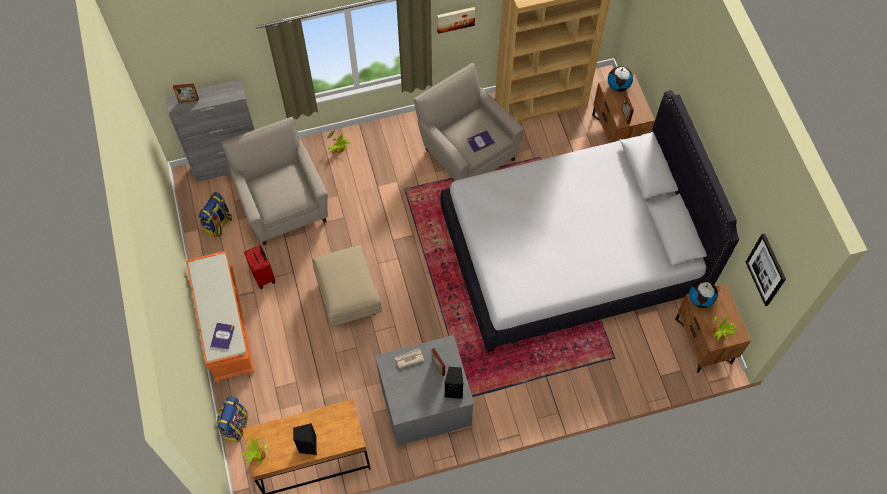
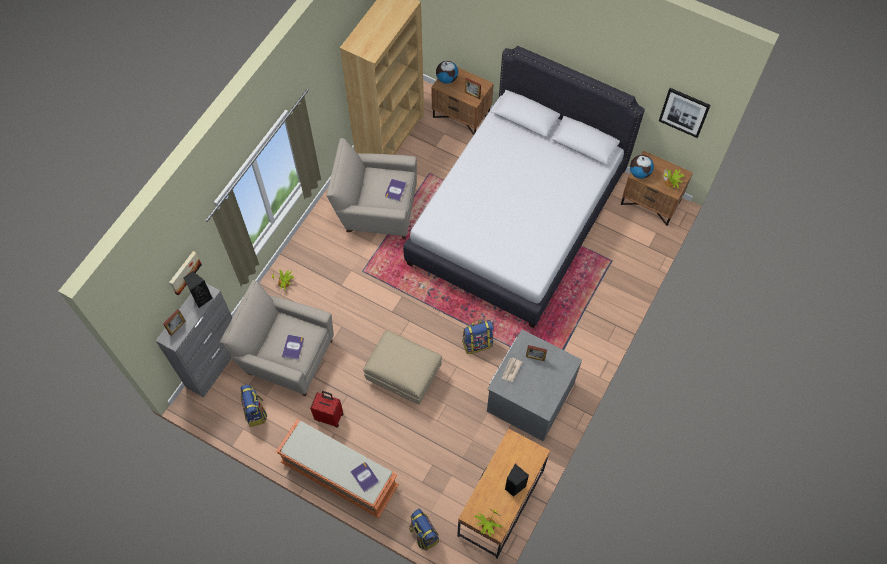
camera: 45 degrees left, 0 degrees up
picture [437,7,475,34] -> picture moved to [169,251,202,295]
black speaker [445,367,463,399] -> black speaker moved to [184,271,213,308]
none -> book [282,335,304,359]
none -> backpack [462,320,494,354]

